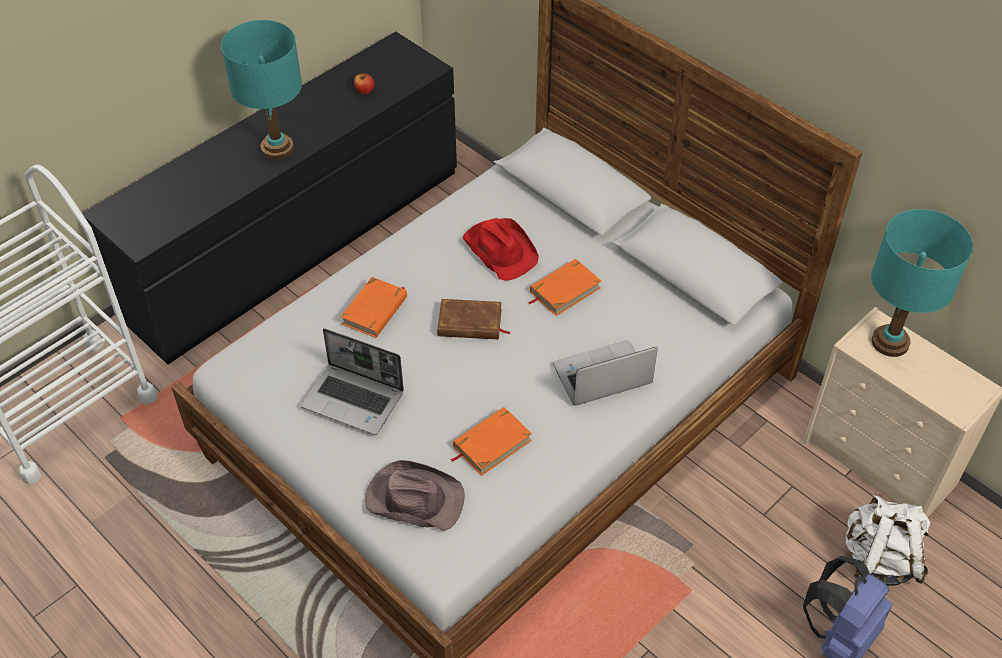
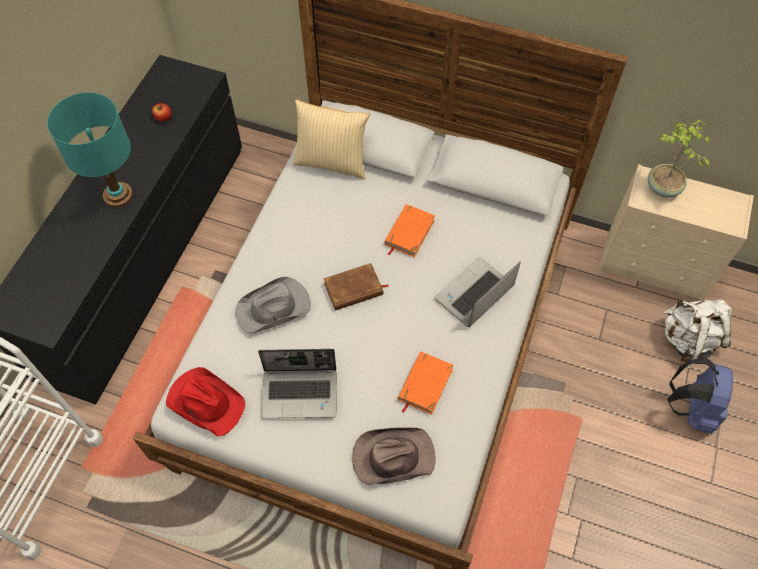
camera: 25 degrees left, 10 degrees up
orange book [341,277,407,338] -> grey hat [235,277,311,334]
red hat [463,218,539,281] -> red hat moved to [166,367,245,437]
turquoise table lamp [871,209,973,357] -> potted plant [648,120,710,197]
none -> pillow [293,100,370,179]

